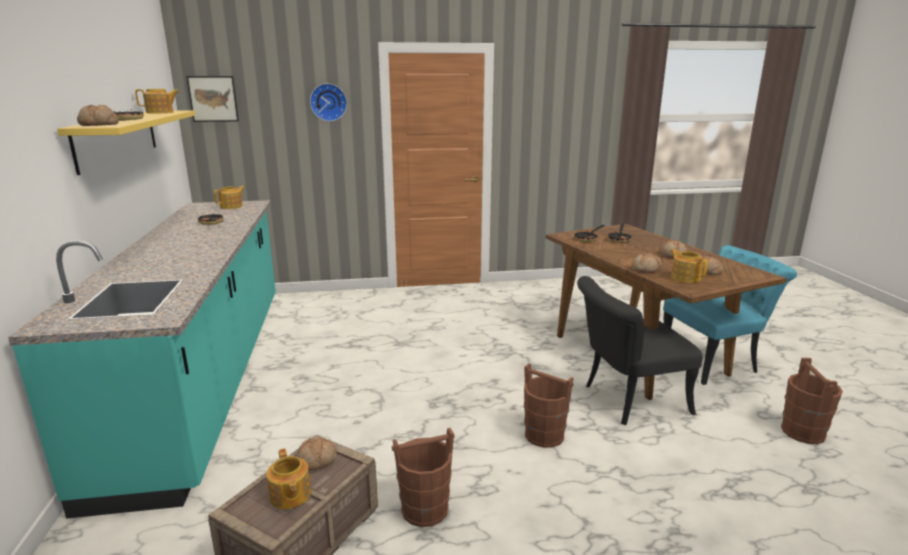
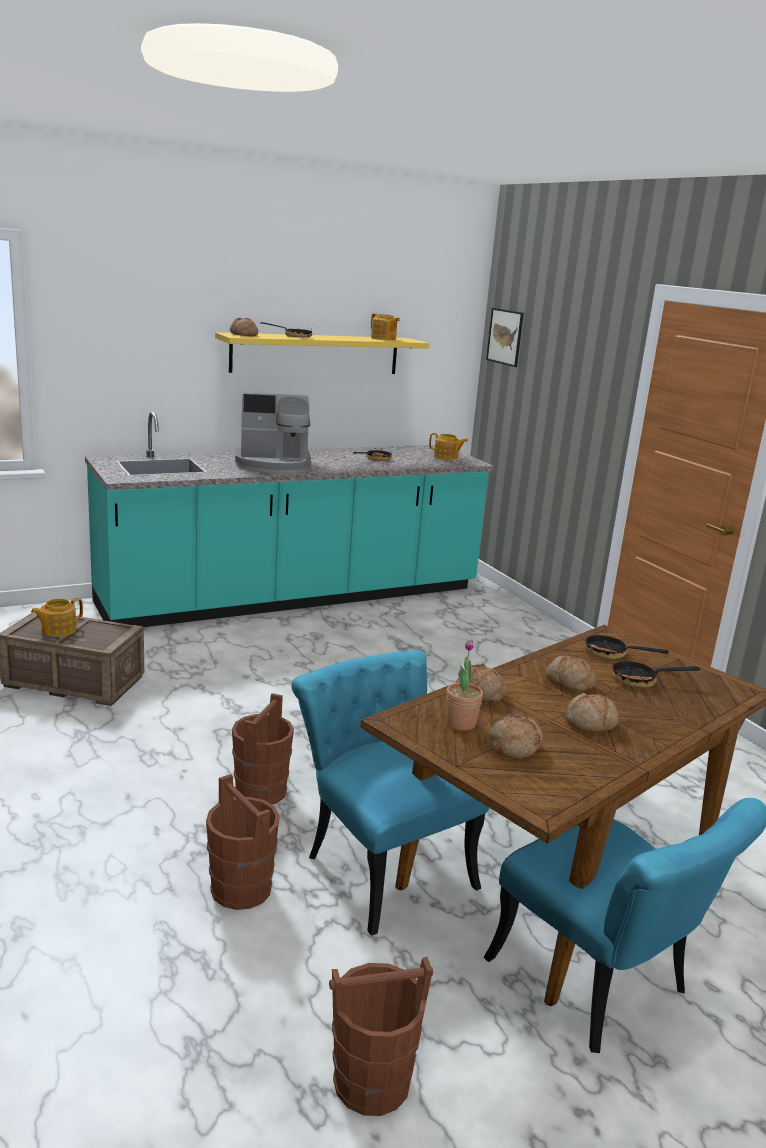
camera: 70 degrees right, 0 degrees up
bread [296,437,337,471] -> bread moved to [546,654,595,691]
wall clock [310,83,347,121] -> none
brown bucket [392,428,455,527] -> brown bucket moved to [206,774,280,910]
black chair [577,276,702,425] -> turquoise chair [291,650,489,936]
teapot [670,249,708,283] -> potted plant [446,640,483,730]
none -> coffee machine [235,392,311,474]

